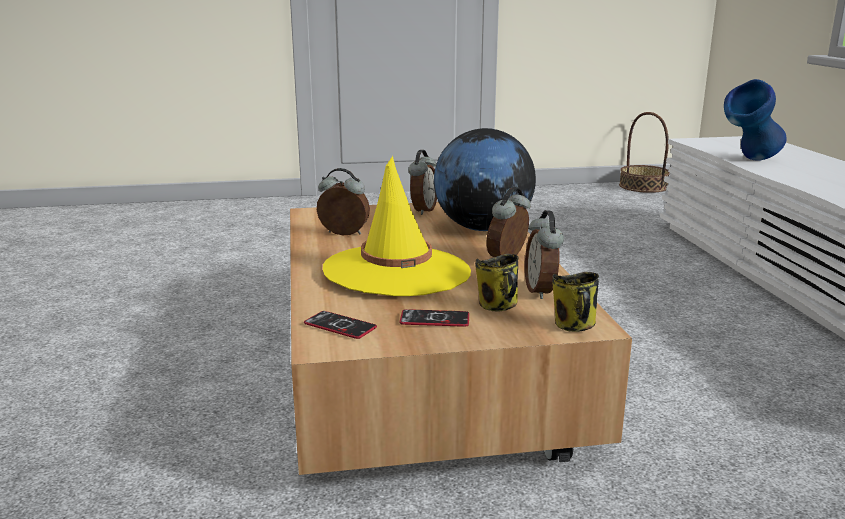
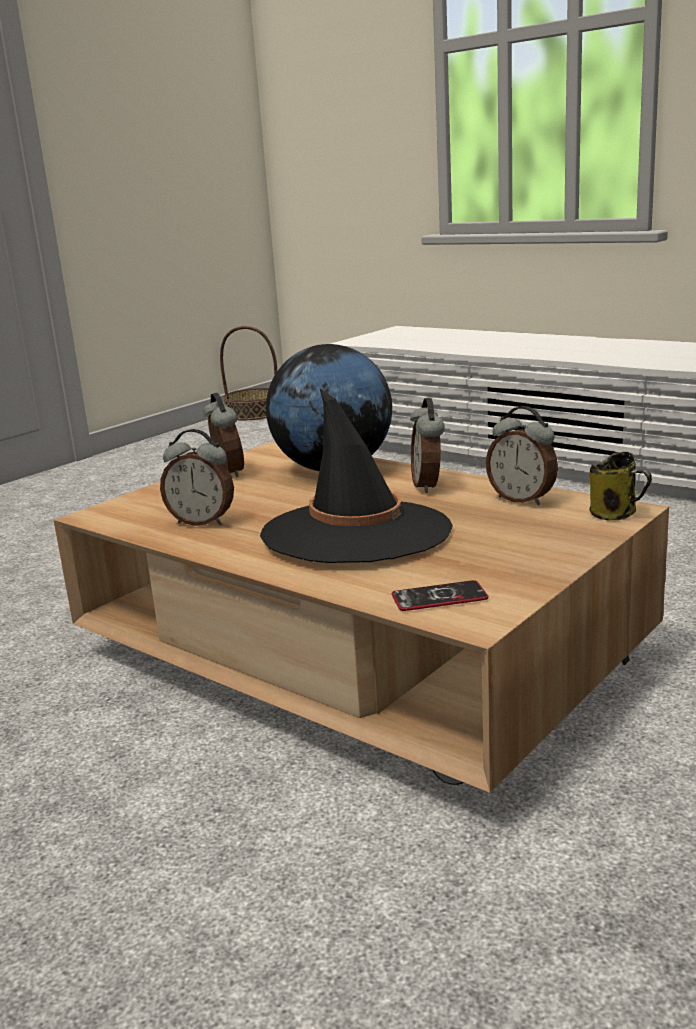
camera: 40 degrees left, 0 degrees up
alarm clock [317,168,370,235] -> alarm clock turned 135 degrees counterclockwise [160,429,234,526]
yellow hat [323,156,471,296] -> black hat [260,388,453,563]
phone [400,309,469,327] -> none
mug [475,254,519,312] -> none
blue vase [724,79,787,161] -> none

